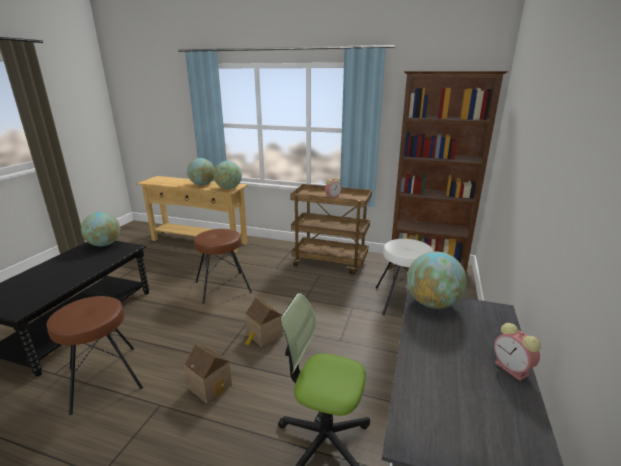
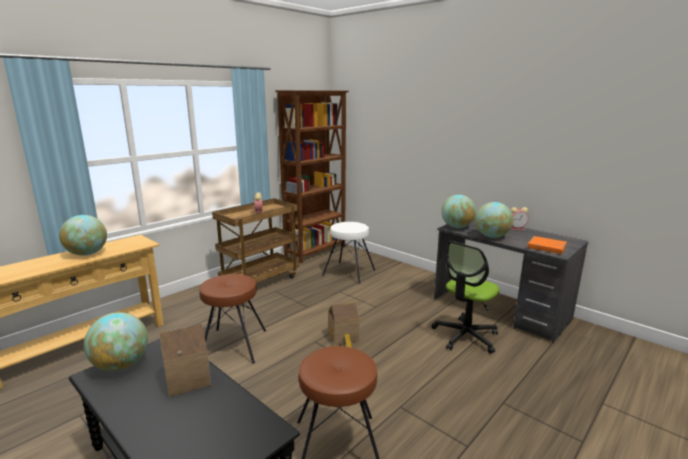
camera: 65 degrees left, 5 degrees down
toy house [184,344,232,404] -> toy house moved to [159,324,211,397]
globe [213,161,242,189] -> globe moved to [475,202,513,238]
none -> orange book [528,236,567,254]

